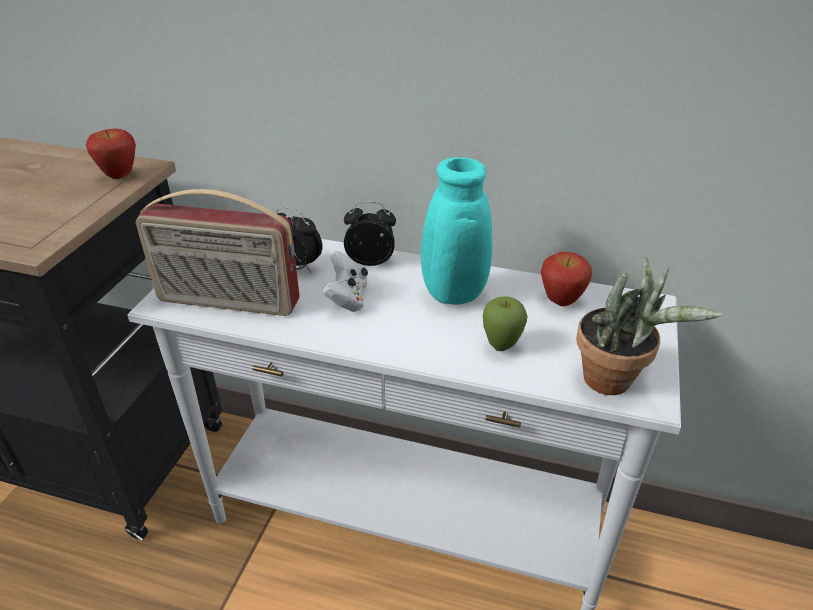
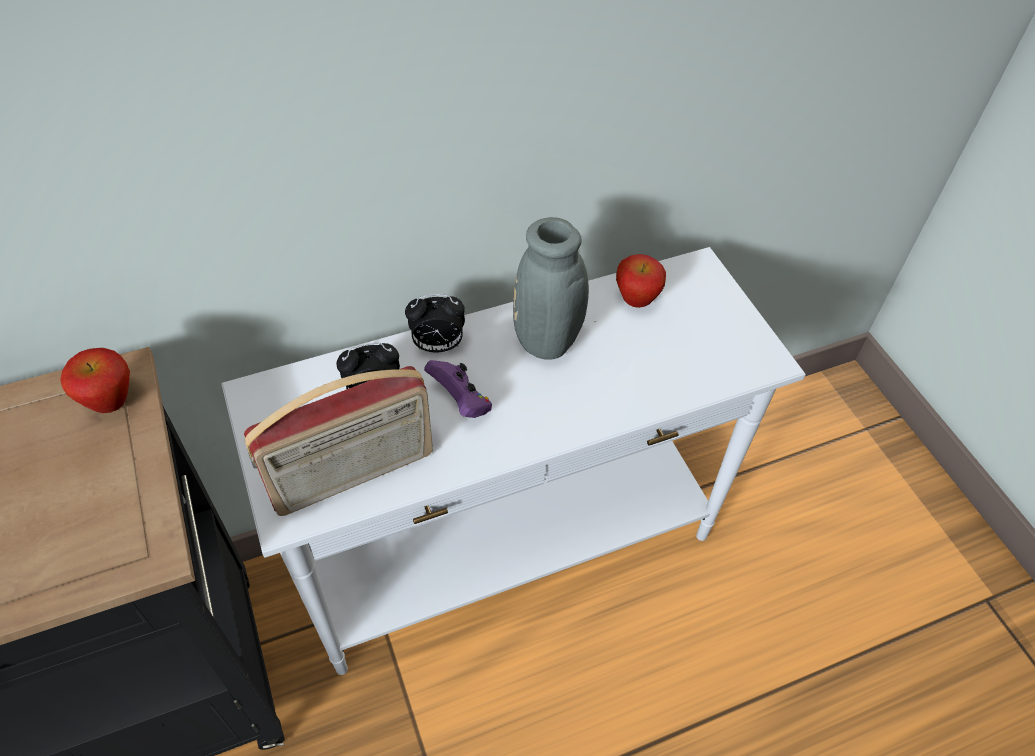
camera: 40 degrees left, 15 degrees up
white game controller [322,251,368,312] -> purple game controller [424,360,492,418]
alarm clock [344,201,396,266] -> alarm clock turned 150 degrees counterclockwise [405,294,465,352]
turquoise vase [421,157,492,305] -> grey vase [513,217,596,360]
apple [483,296,527,351] -> none
potted plant [576,257,722,395] -> none

